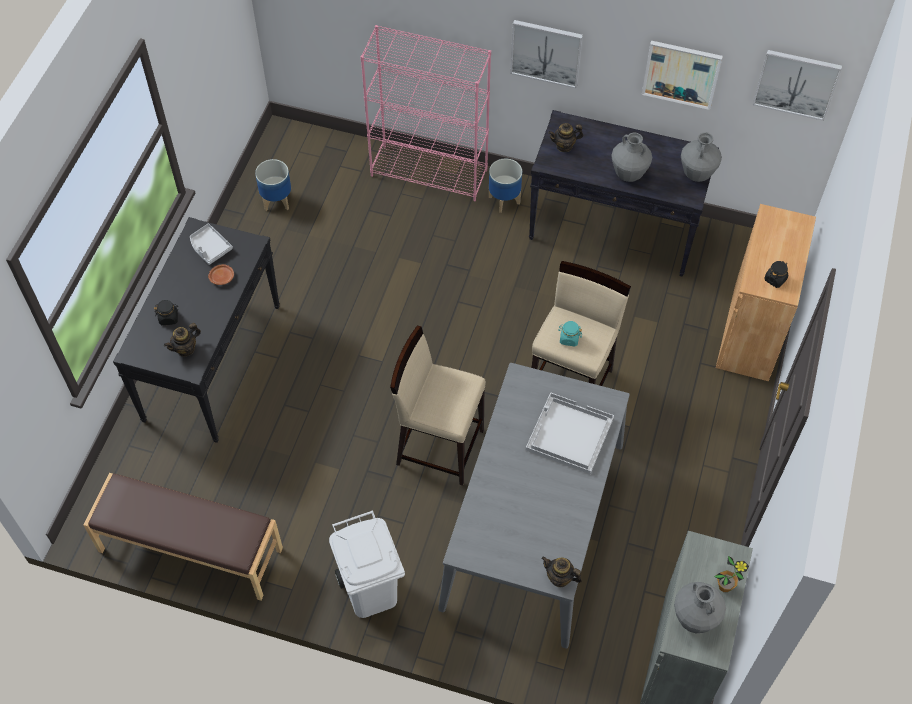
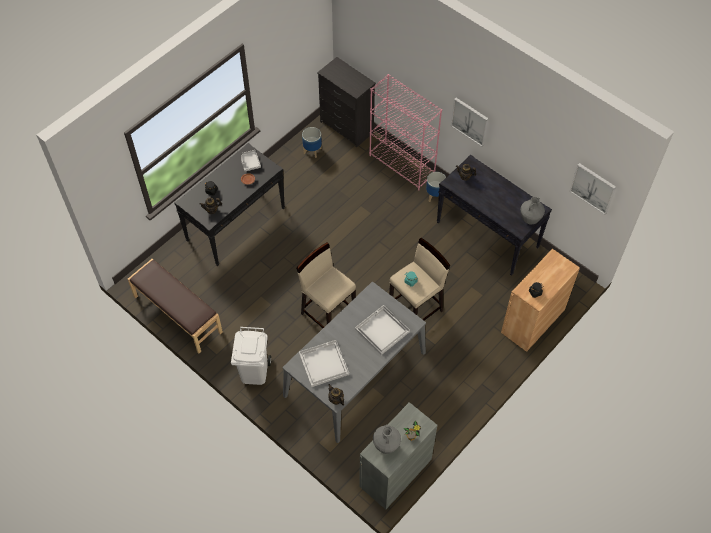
camera: 25 degrees right, 0 degrees up
grey vase [611,132,652,182] -> none
picture [642,41,723,110] -> none
none -> white tray [299,340,349,387]
none -> black dresser [317,57,376,148]

